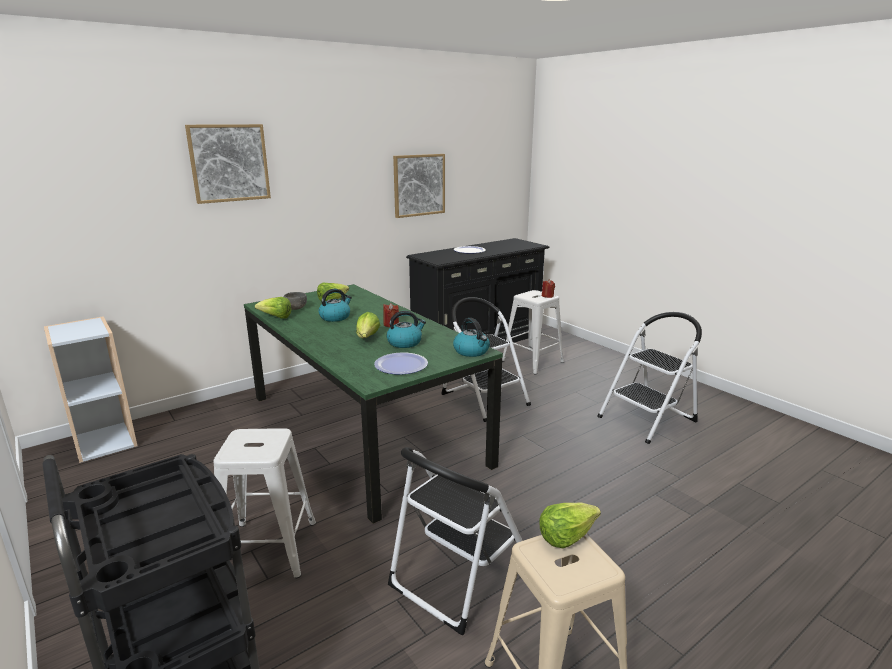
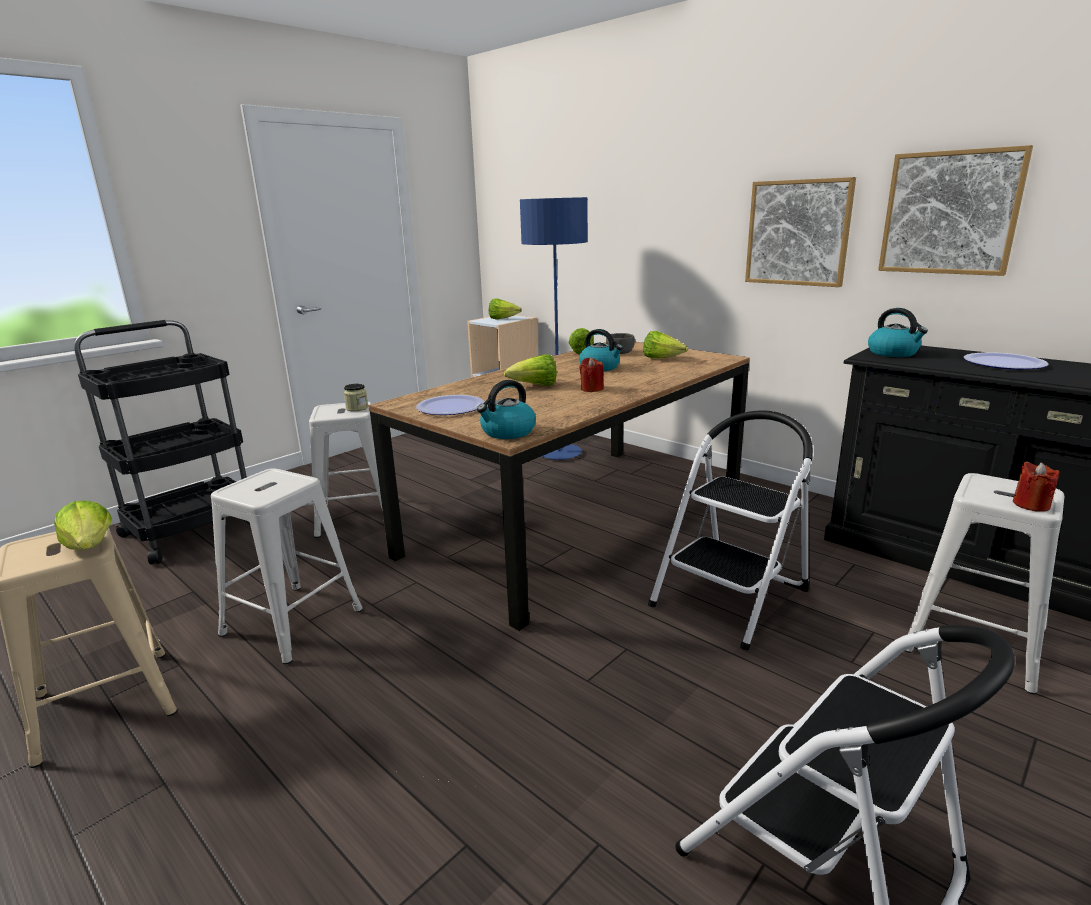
camera: 80 degrees right, 0 degrees up
picture [185,124,271,204] -> picture moved to [745,177,856,287]
green dining table [244,284,503,524] -> brown dining table [368,342,750,631]
kettle [386,311,426,348] -> kettle moved to [868,308,928,357]
step ladder [388,447,523,635] -> white stool [211,468,363,664]
none -> jar [344,384,368,411]
none -> lettuce [489,298,522,319]
none -> blue floor lamp [520,197,588,460]

